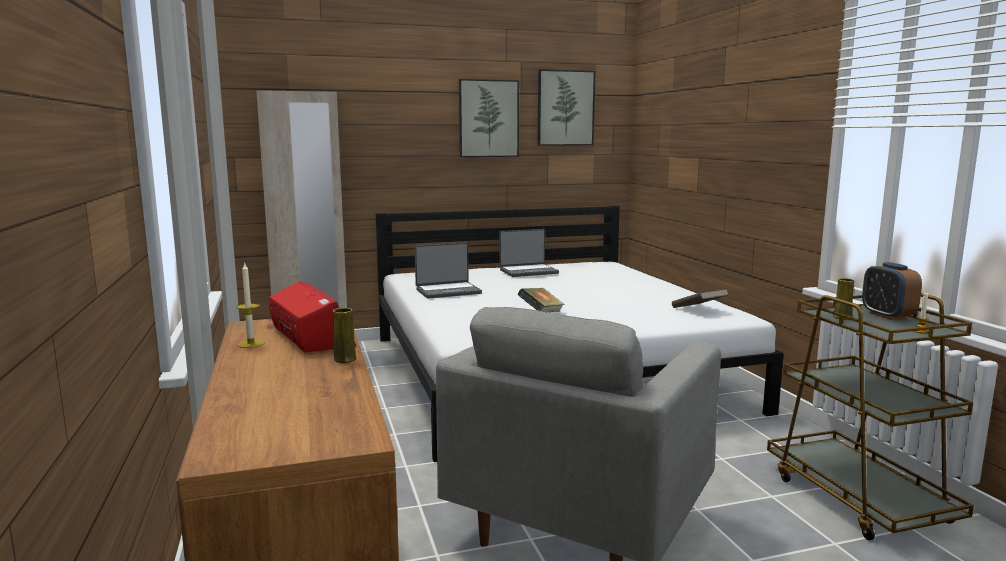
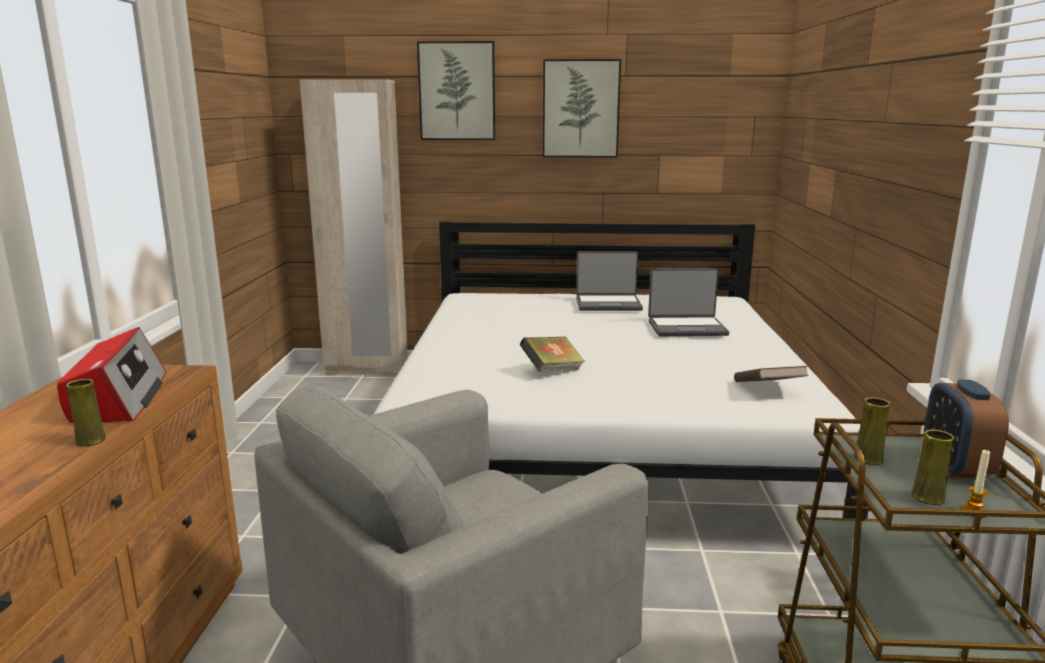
camera: 20 degrees right, 5 degrees up
candle [236,262,265,348] -> none
laptop [415,242,482,298] -> laptop moved to [648,268,729,336]
picture [537,69,595,146] -> picture moved to [417,41,495,140]
none -> yellow vase [912,430,954,505]

